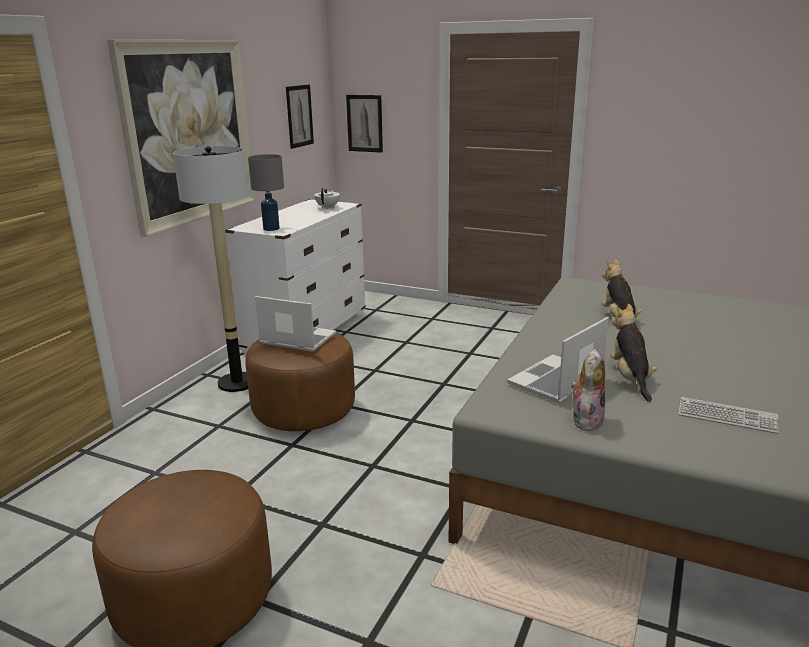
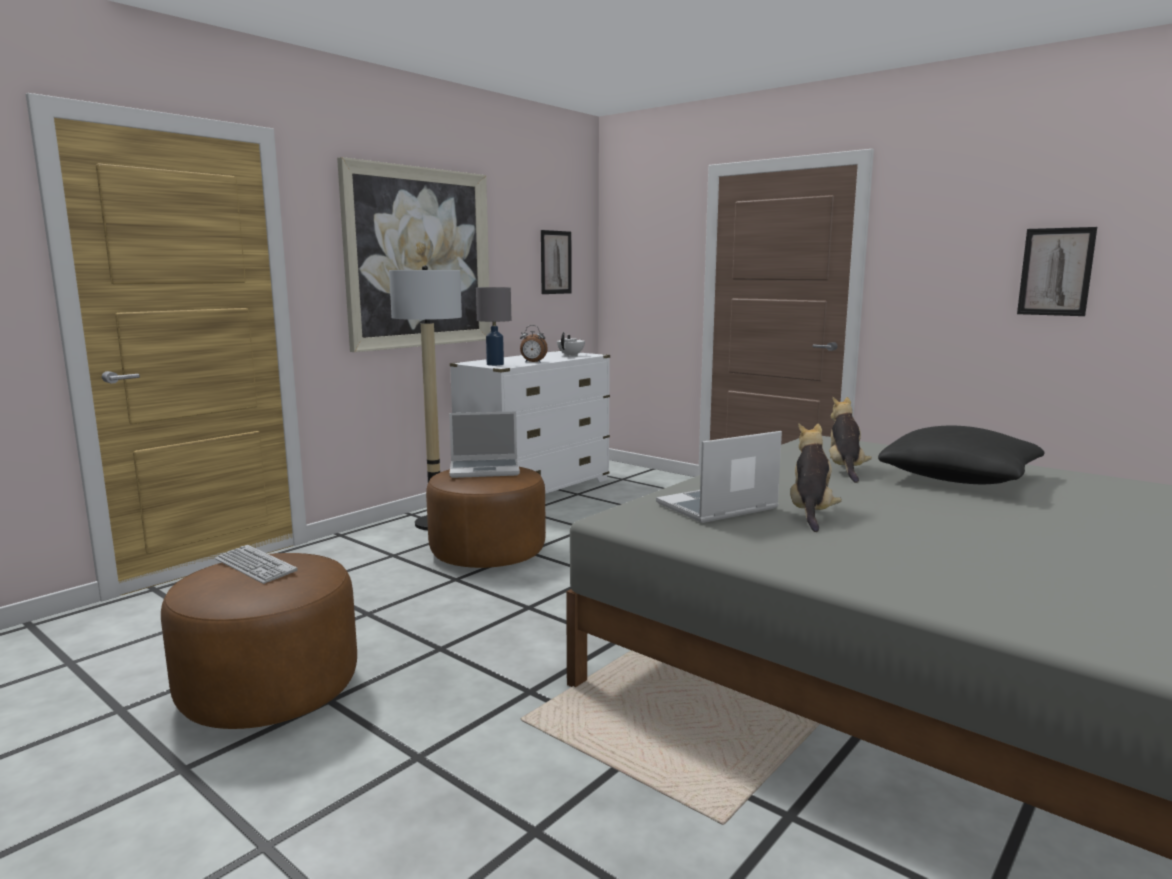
camera: 15 degrees right, 10 degrees down
laptop [255,296,336,352] -> laptop turned 135 degrees clockwise [449,411,520,478]
picture [346,95,383,153] -> picture moved to [1017,227,1097,316]
plush toy [571,349,605,431] -> none
keyboard [678,397,779,434] -> keyboard moved to [215,545,297,584]
none -> alarm clock [520,325,548,363]
none -> black pillow [878,426,1045,484]

